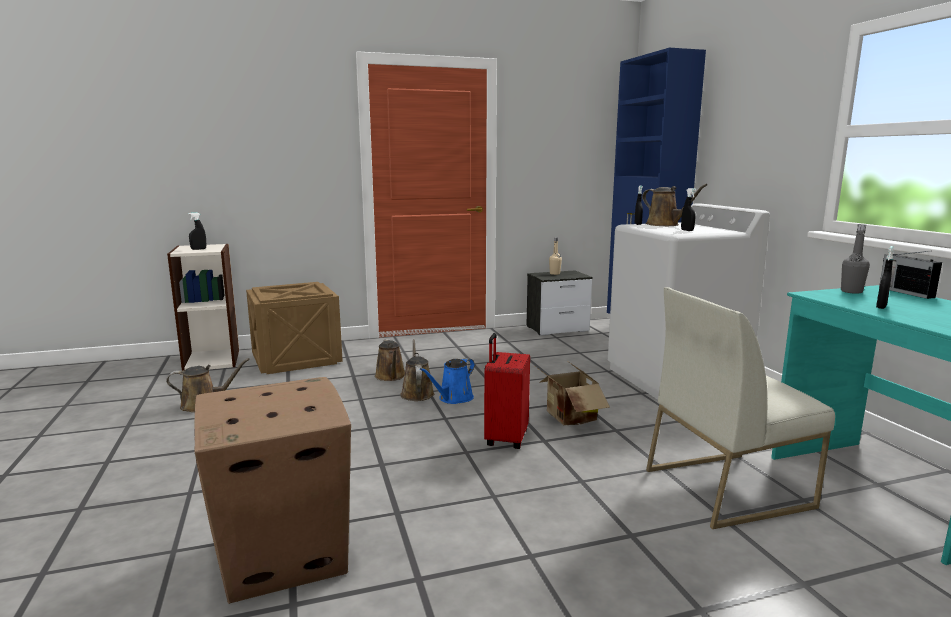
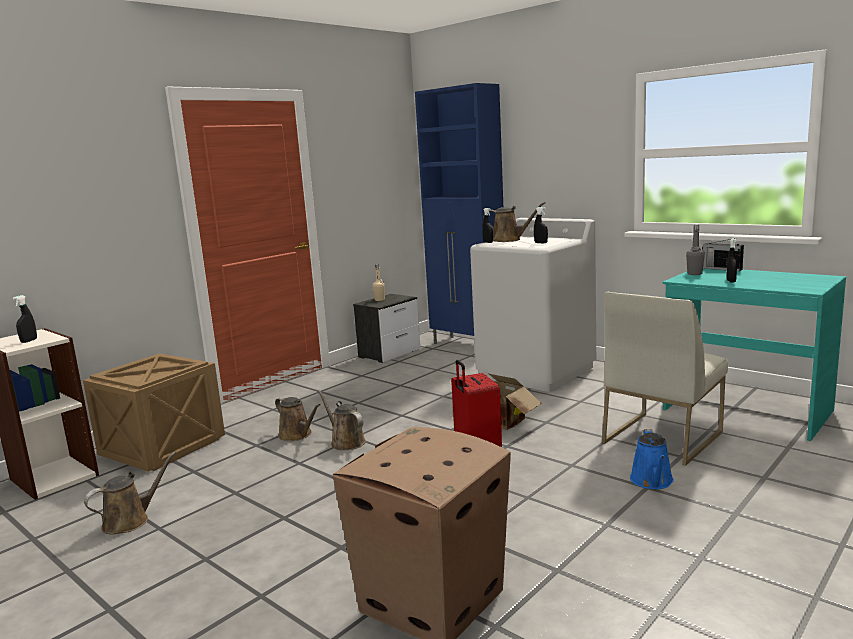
camera: 30 degrees left, 0 degrees up
blue watering can [420,358,475,404] -> blue watering can moved to [630,429,674,489]

